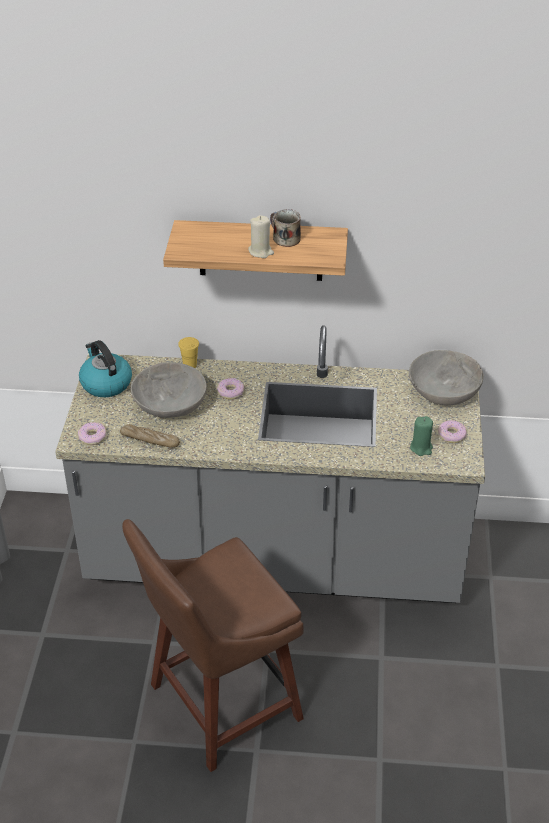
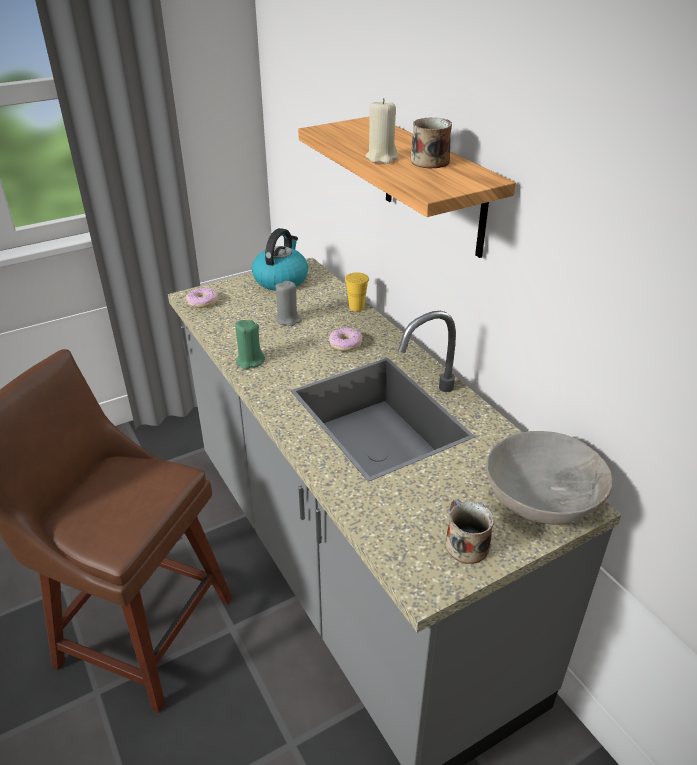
camera: 55 degrees right, 5 degrees down
bread [120,424,180,448] -> none
grey bowl [131,362,207,418] -> grey candle [275,281,302,326]
green candle [410,416,433,456] -> green candle moved to [235,320,265,370]
donut [438,420,467,443] -> mug [445,499,494,564]

